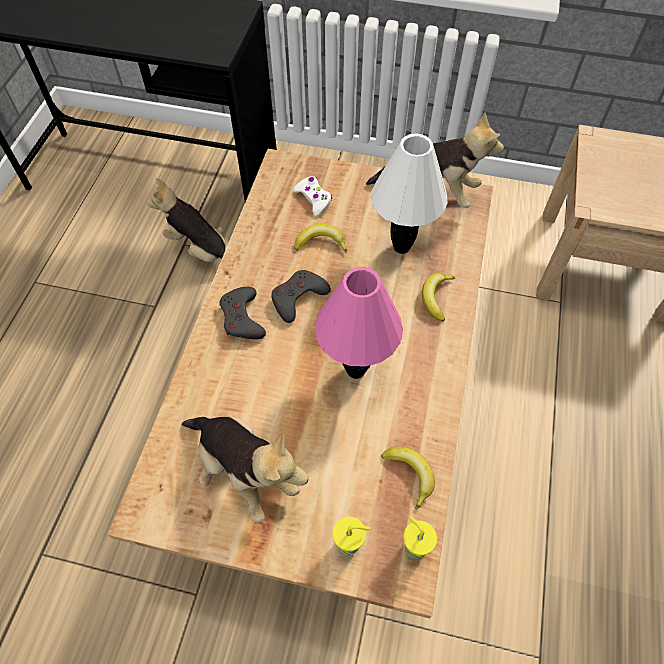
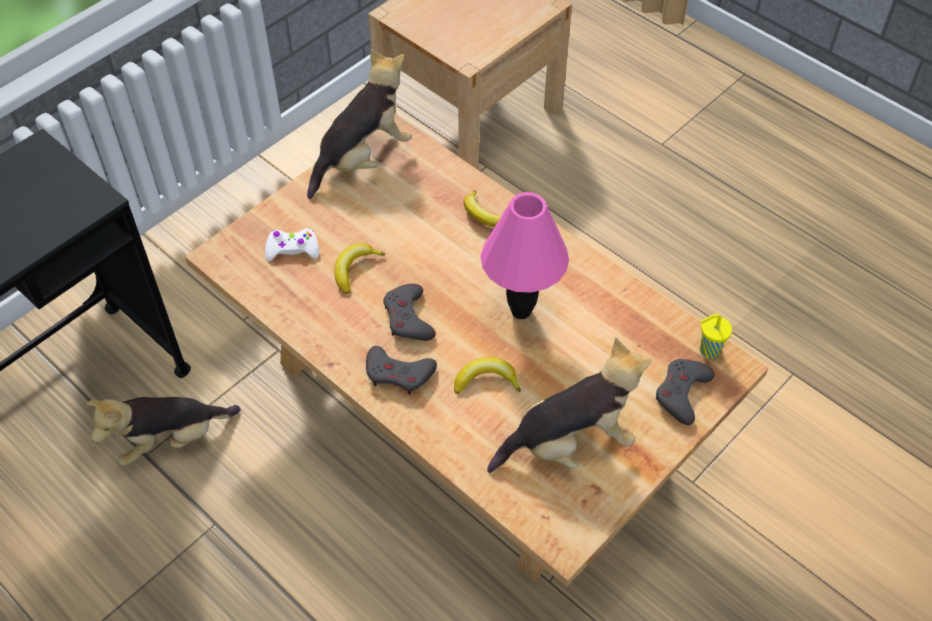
camera: 60 degrees left, 5 degrees down
yellow cup [333,517,370,555] -> grey game controller [656,359,715,425]
white table lamp [371,133,448,254] -> none
banana [381,446,435,509] -> banana moved to [454,357,521,394]

